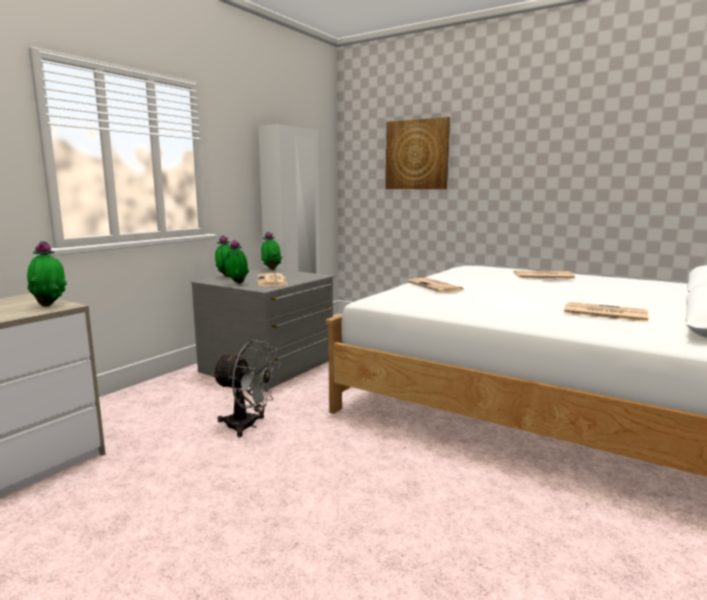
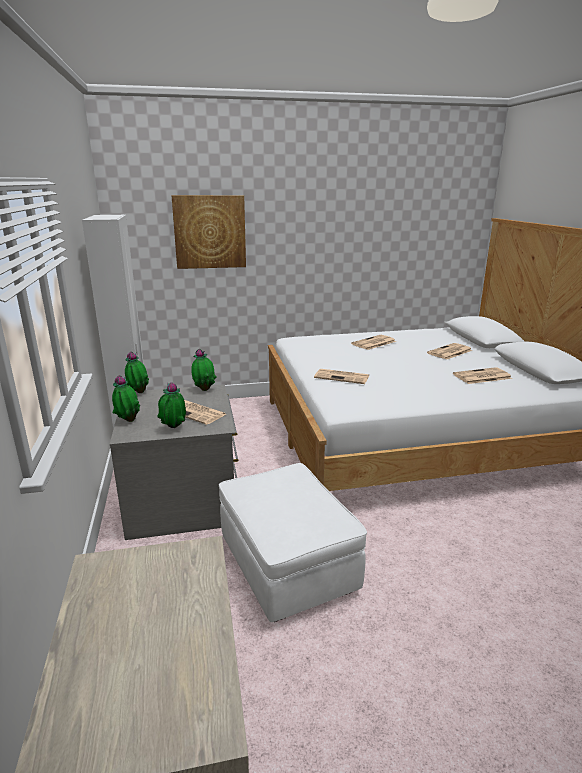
camera: 45 degrees left, 10 degrees up
potted plant [27,241,67,307] -> potted plant moved to [191,349,216,391]
grey fan [211,340,281,437] -> white ottoman [219,463,367,622]
none -> newspaper [427,343,473,359]

